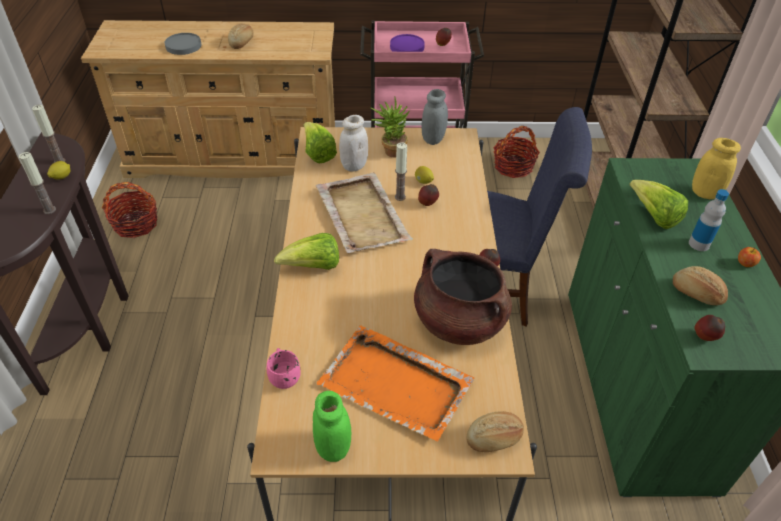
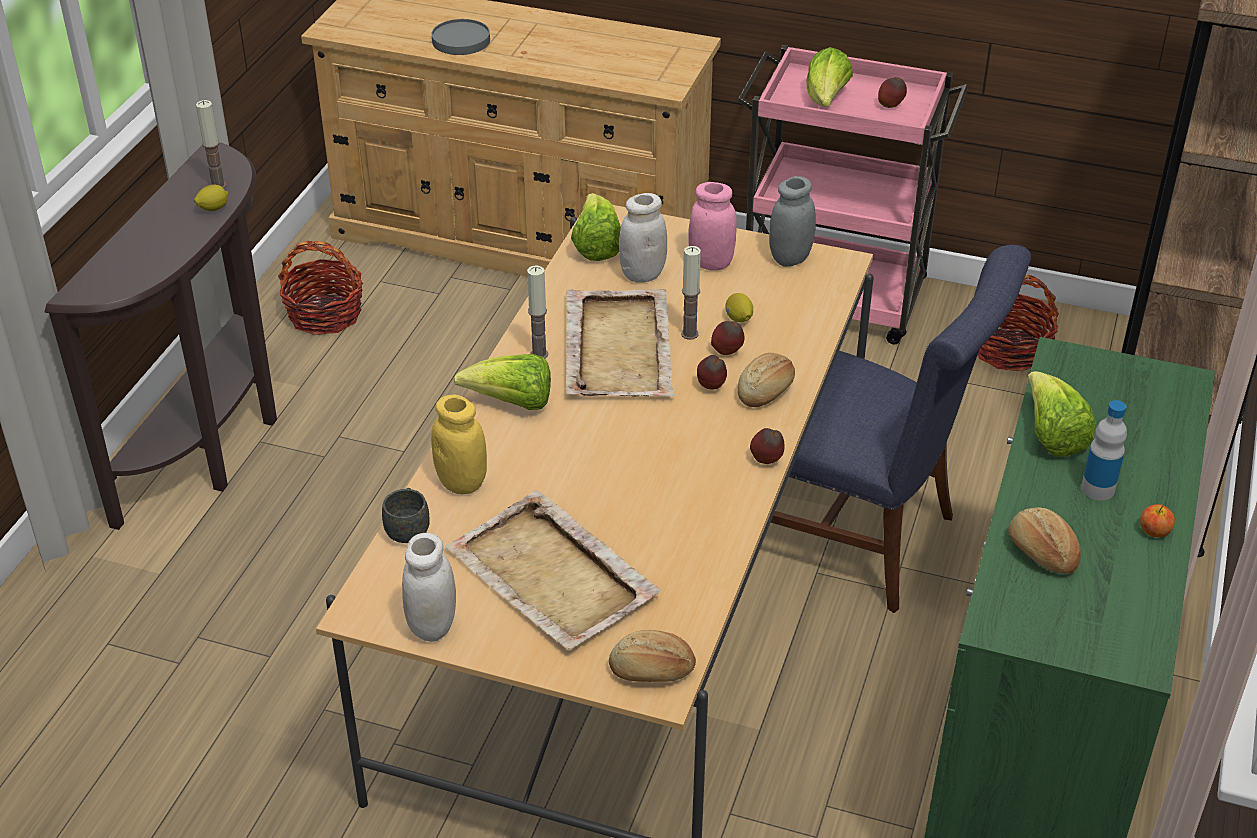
camera: 20 degrees right, 5 degrees down
candle [19,152,56,214] -> candle moved to [527,266,548,358]
bread [228,24,254,49] -> bread moved to [738,353,795,407]
pink mug [266,348,301,389] -> grey mug [382,488,429,543]
green jar [313,391,351,462] -> white jar [402,533,456,642]
orange tray [317,326,475,441] -> beige tray [445,490,661,651]
potted plant [370,97,410,158] -> pink jar [688,182,737,271]
purple plate [390,34,425,52] -> lettuce [806,47,853,107]
brown cooking pot [414,249,512,345] -> none
yellow jar [692,138,741,199] -> yellow jar moved to [431,395,487,494]
apple [694,315,725,341] -> apple moved to [697,355,727,389]

